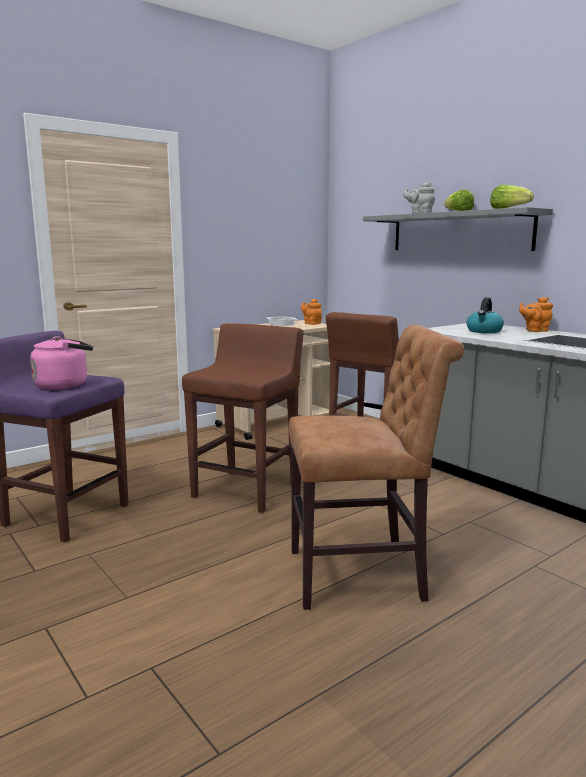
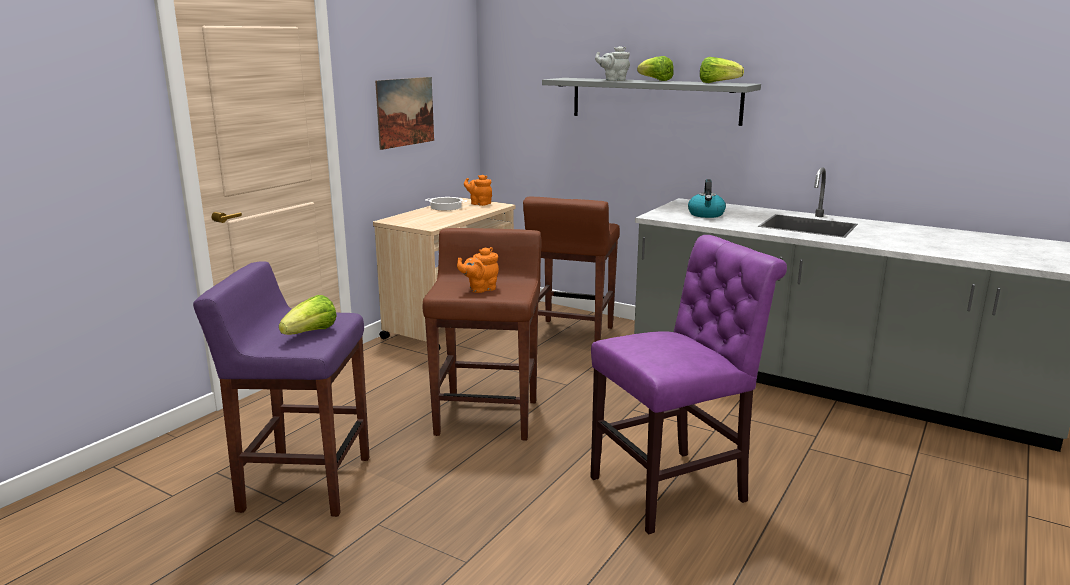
camera: 20 degrees left, 5 degrees up
pink kettle [30,336,93,390] -> lettuce [279,295,337,335]
brown chair [289,325,464,610] -> purple chair [590,235,787,534]
orange teapot [519,297,553,332] -> orange teapot moved to [457,247,499,293]
none -> picture [375,77,434,150]

